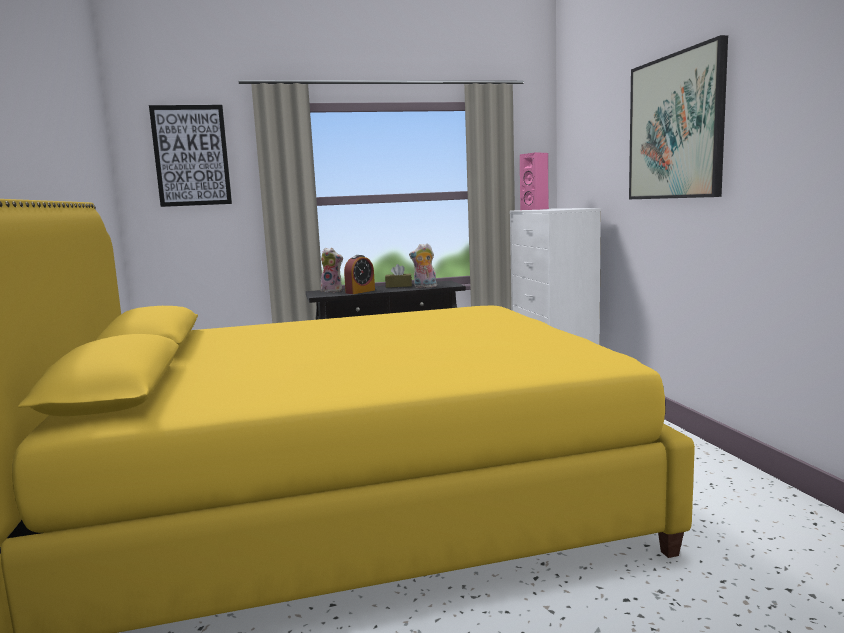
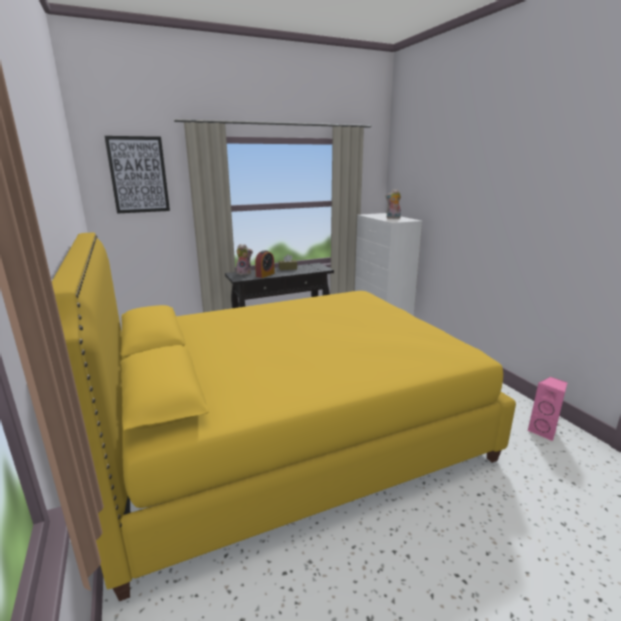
camera: 10 degrees left, 10 degrees up
plush toy [409,243,438,288] -> plush toy moved to [385,189,401,219]
pink speaker [520,152,549,210] -> pink speaker moved to [528,377,568,441]
picture [629,35,728,199] -> none

